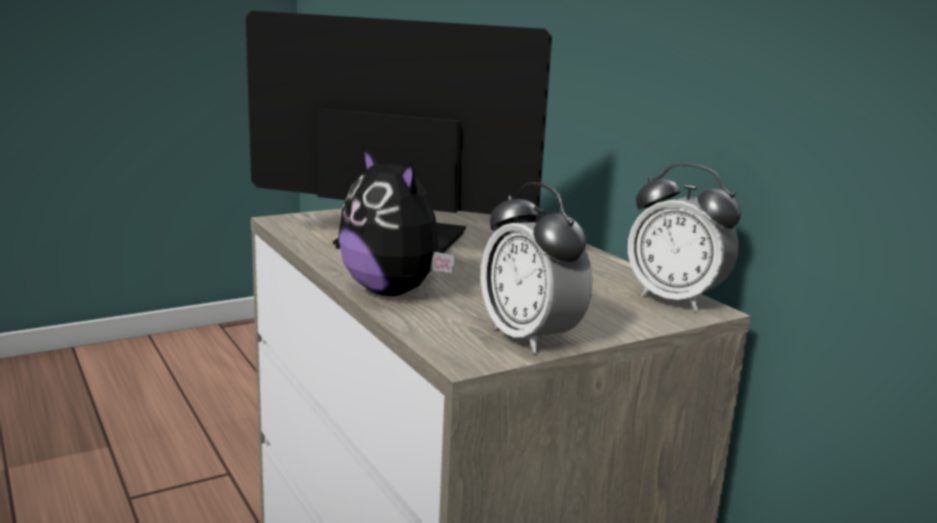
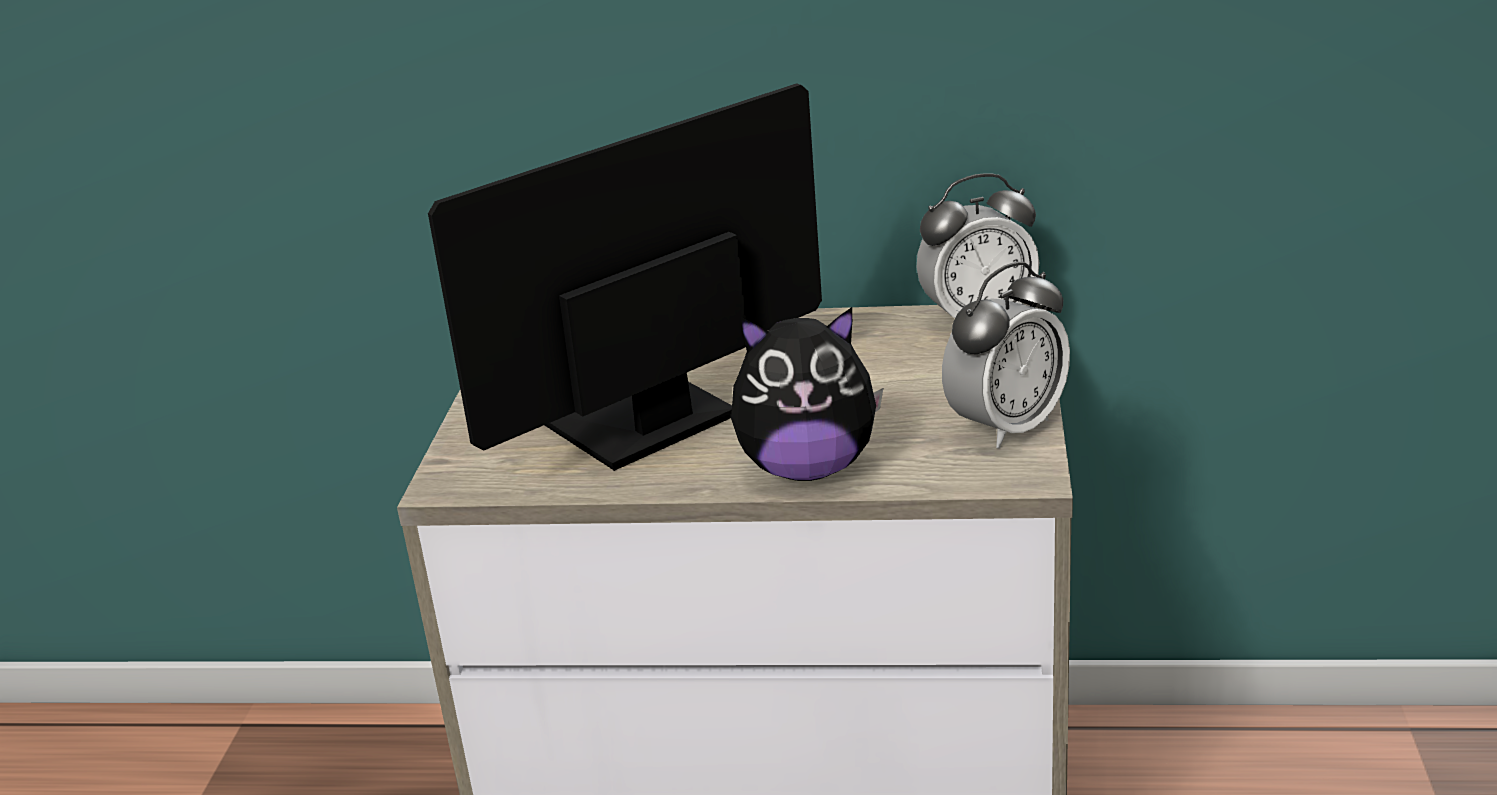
camera: 50 degrees left, 10 degrees up
alarm clock [481,182,593,354] -> alarm clock turned 45 degrees counterclockwise [942,262,1070,448]

